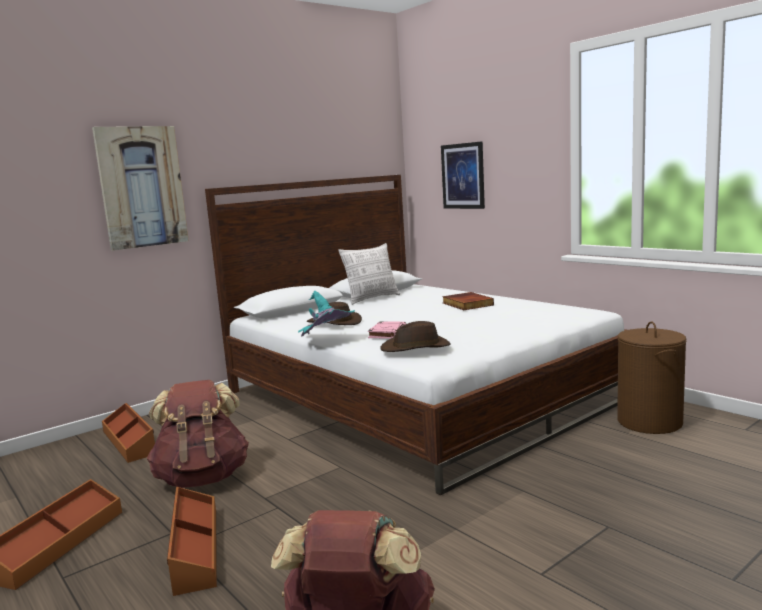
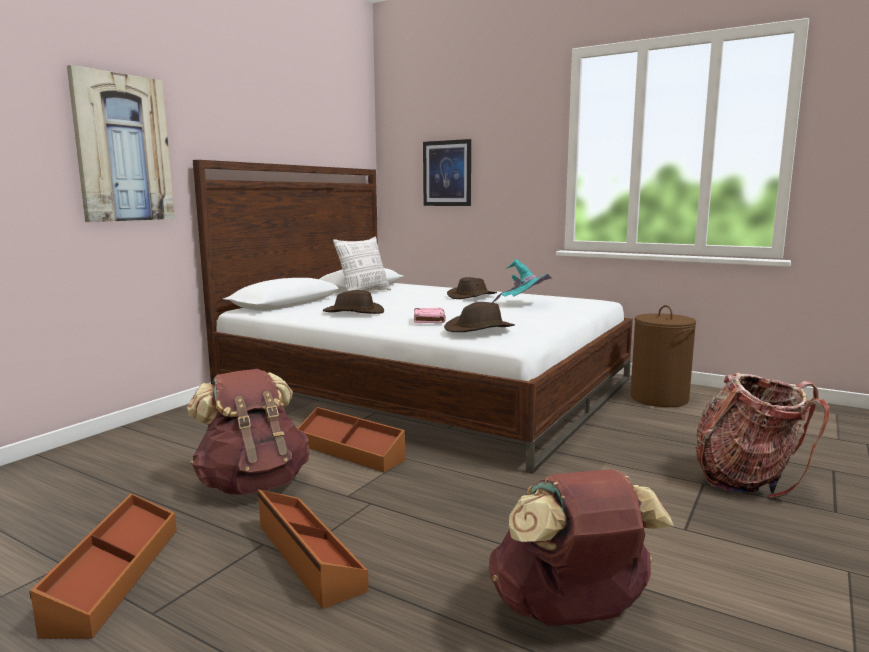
camera: 20 degrees left, 0 degrees up
brown storage box [102,403,155,463] -> brown storage box moved to [297,407,405,472]
turquoise hat [298,291,355,336] -> turquoise hat moved to [492,259,552,303]
book [442,292,494,310] -> brown hat [447,277,497,299]
none -> backpack [696,372,830,498]

